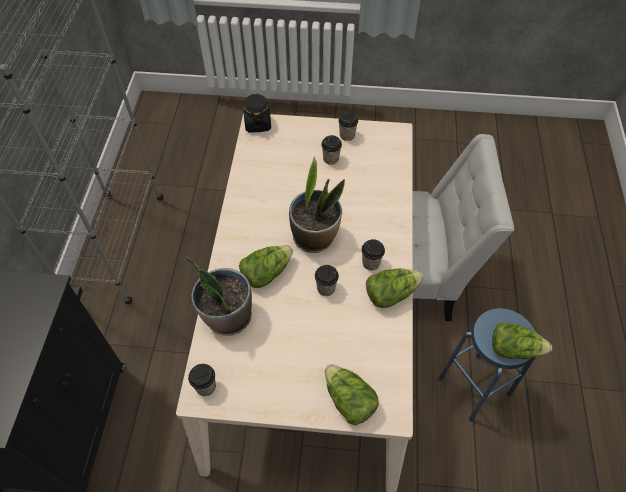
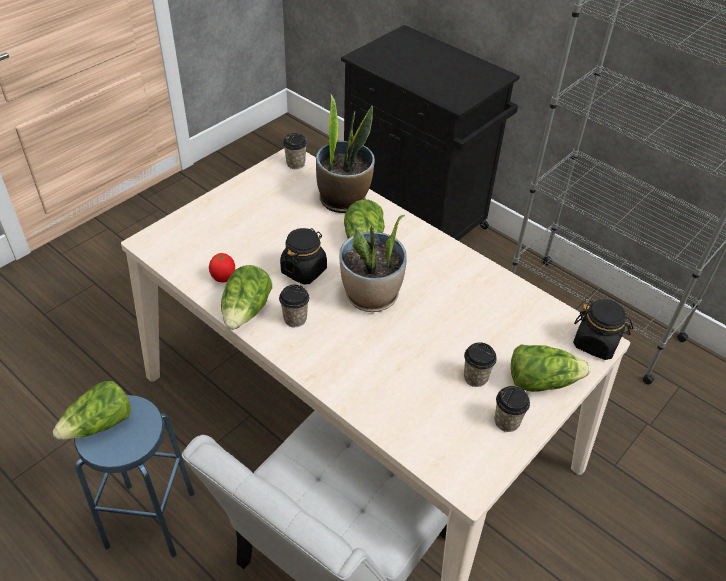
camera: 125 degrees right, 10 degrees down
cup [315,265,339,296] -> black jar [280,228,327,285]
lettuce [325,364,379,425] -> lettuce moved to [511,345,591,392]
none -> tomato [209,253,235,282]

